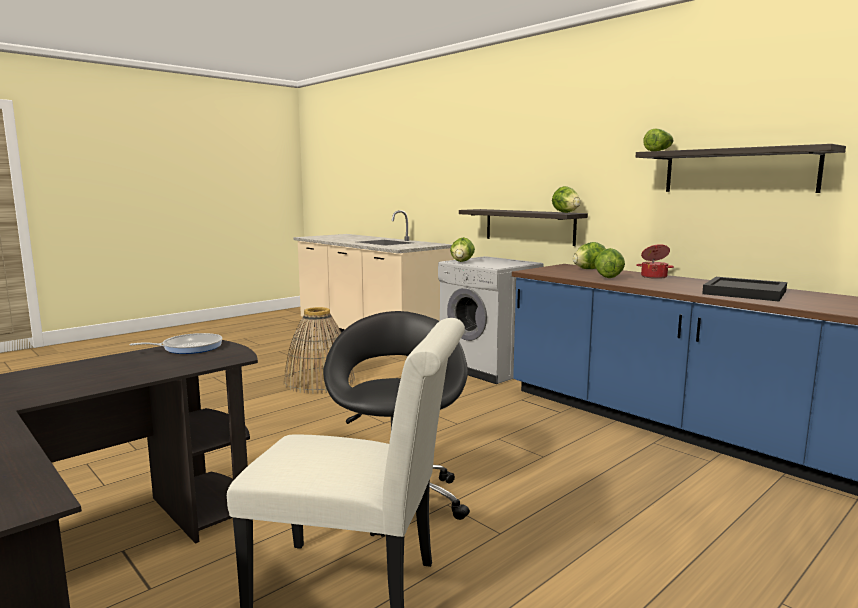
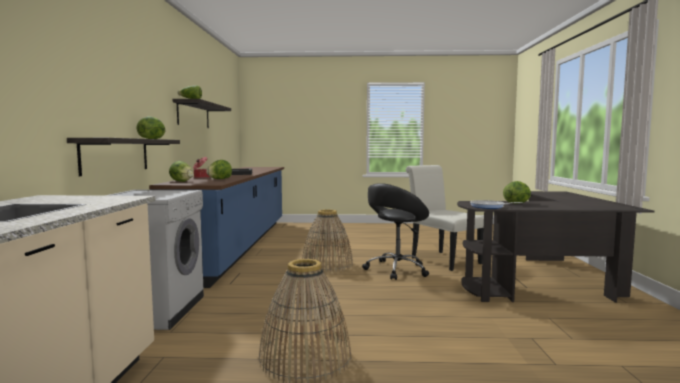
camera: 135 degrees left, 5 degrees down
lettuce [450,237,475,262] -> lettuce moved to [503,181,531,204]
none -> basket [302,209,353,272]

